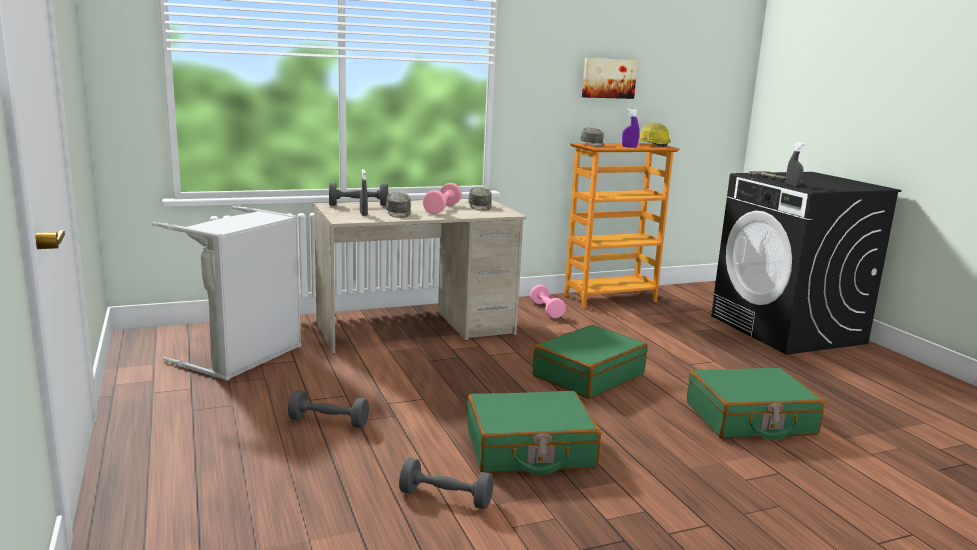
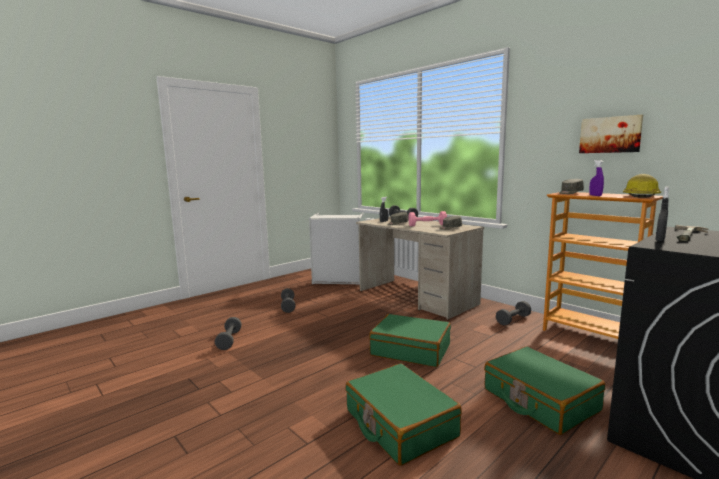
camera: 70 degrees right, 5 degrees down
green suitcase [468,391,601,475] -> green suitcase moved to [484,346,605,435]
pink dumbbell [530,285,566,318] -> grey dumbbell [496,301,531,326]

